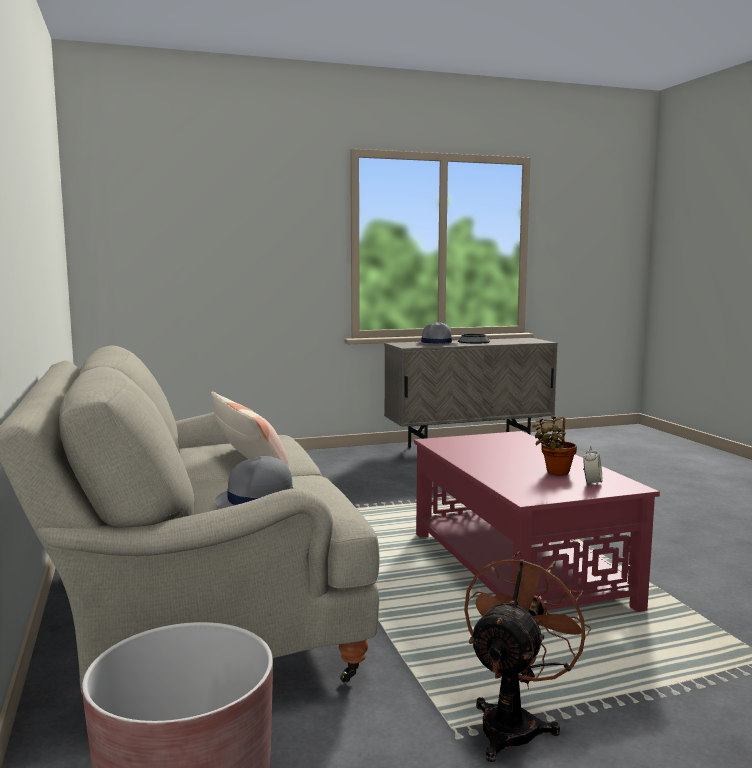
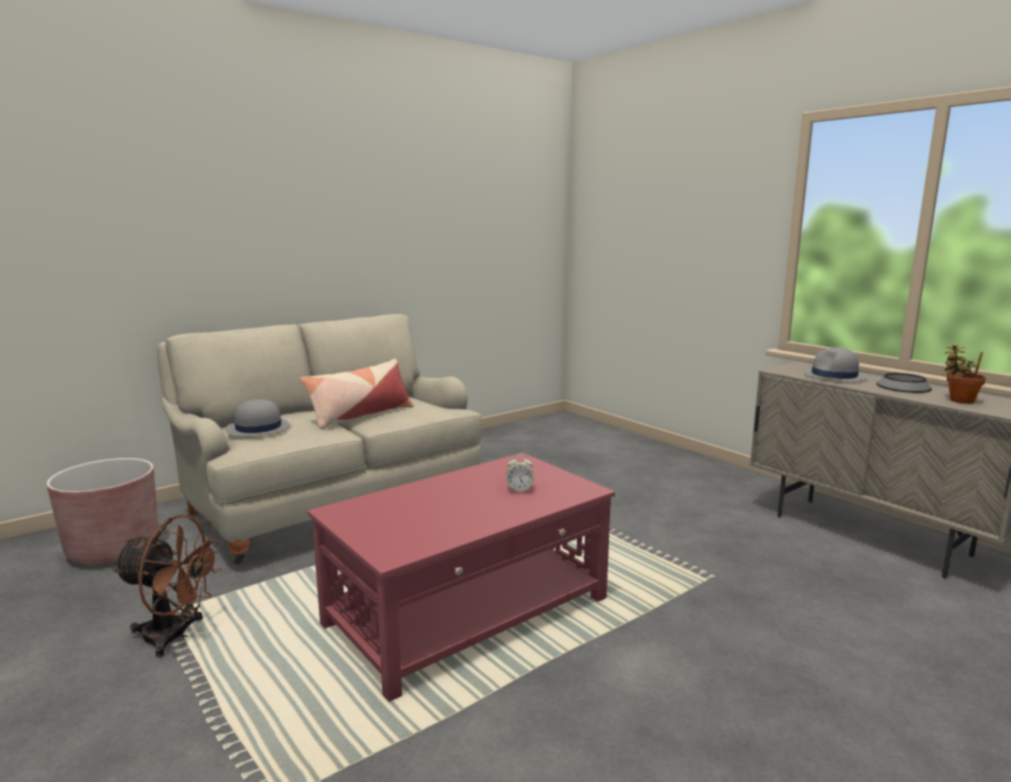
camera: 70 degrees right, 5 degrees up
potted plant [532,415,577,476] -> potted plant moved to [944,345,986,404]
alarm clock [583,446,602,486] -> alarm clock moved to [506,454,534,492]

